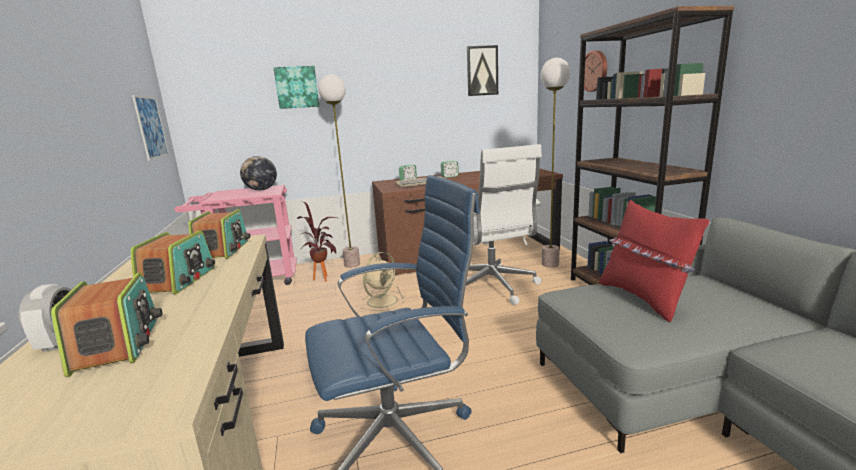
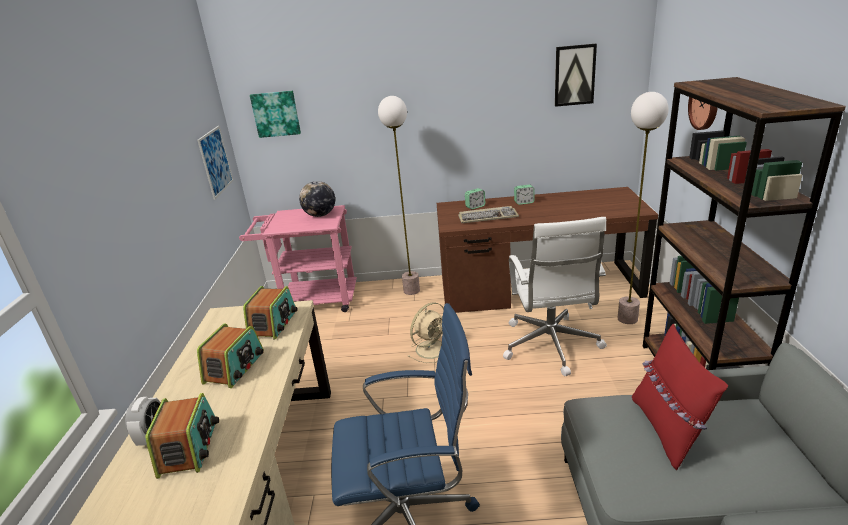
camera: 15 degrees right, 10 degrees up
picture [273,66,319,109] -> picture moved to [250,91,301,138]
potted plant [297,202,337,282] -> none

